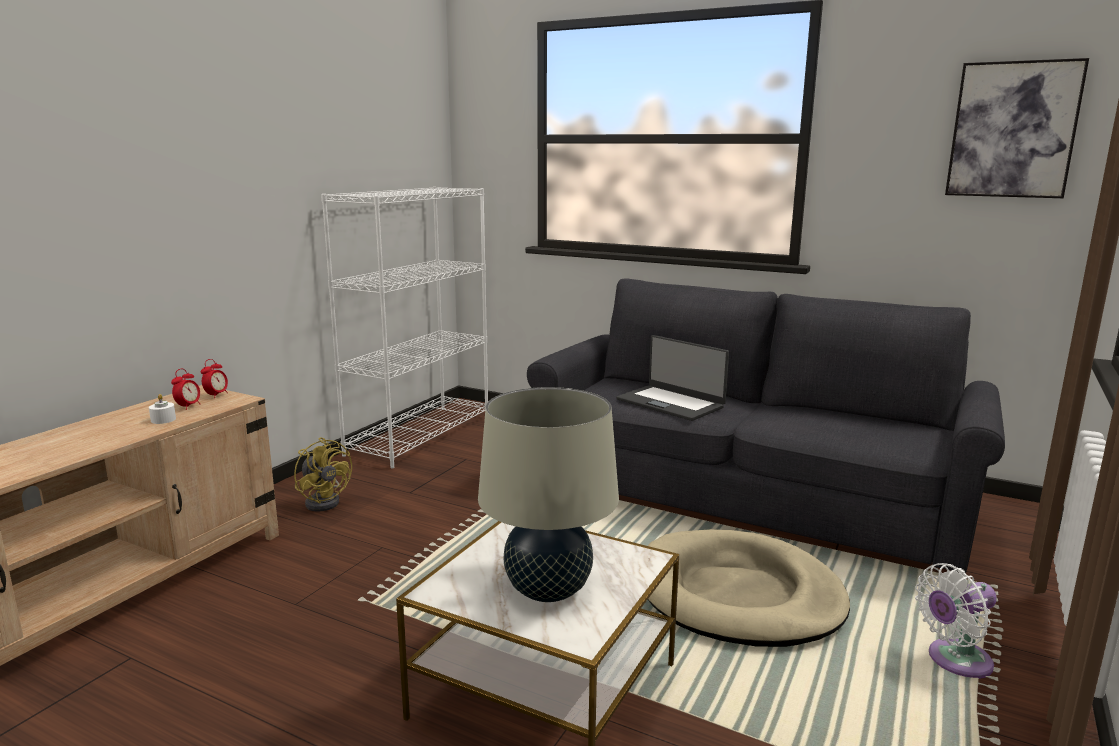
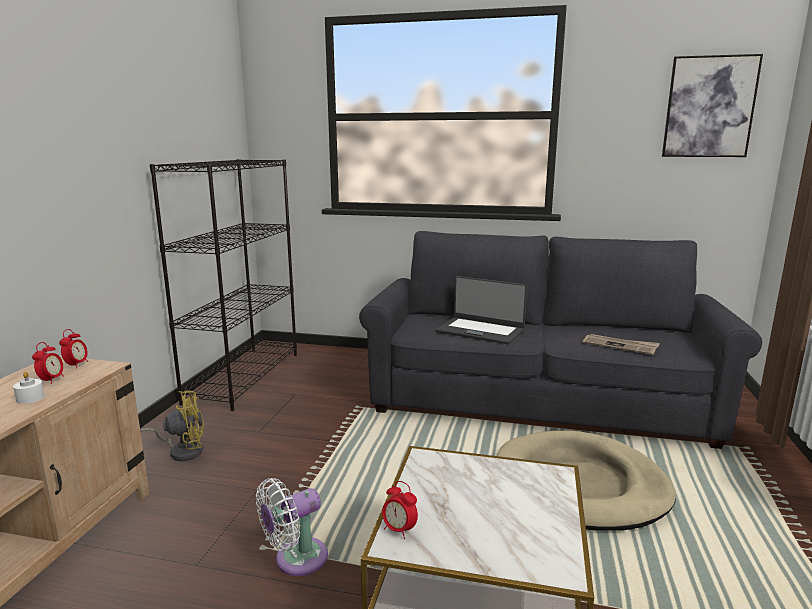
camera: 15 degrees left, 0 degrees up
yellow fan [294,437,352,511] -> yellow fan turned 45 degrees counterclockwise [140,390,204,461]
white bookcase [321,187,488,469] -> black bookcase [150,159,297,411]
beige table lamp [478,387,619,602] -> none
white fan [915,563,997,679] -> white fan moved to [256,478,328,576]
none -> alarm clock [382,481,418,539]
none -> newspaper [582,334,660,355]

